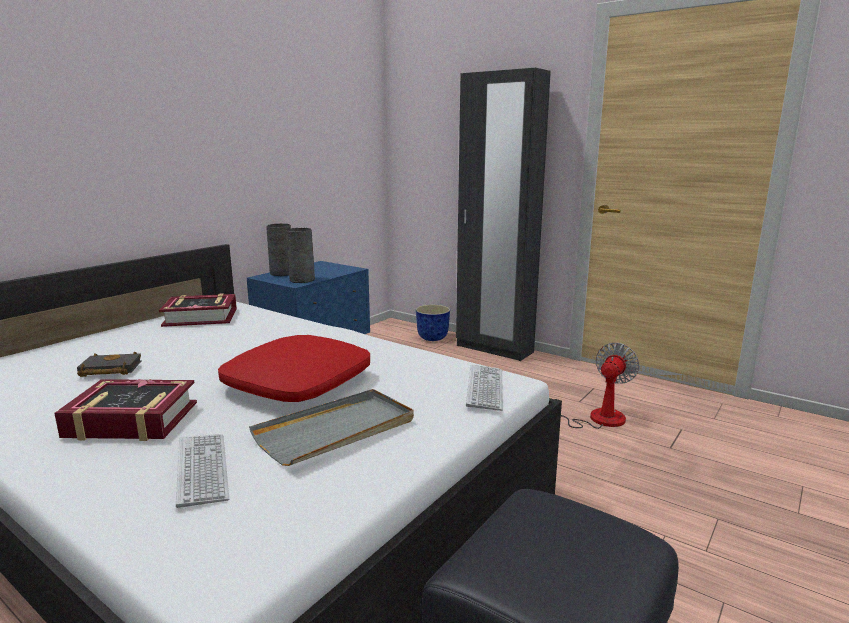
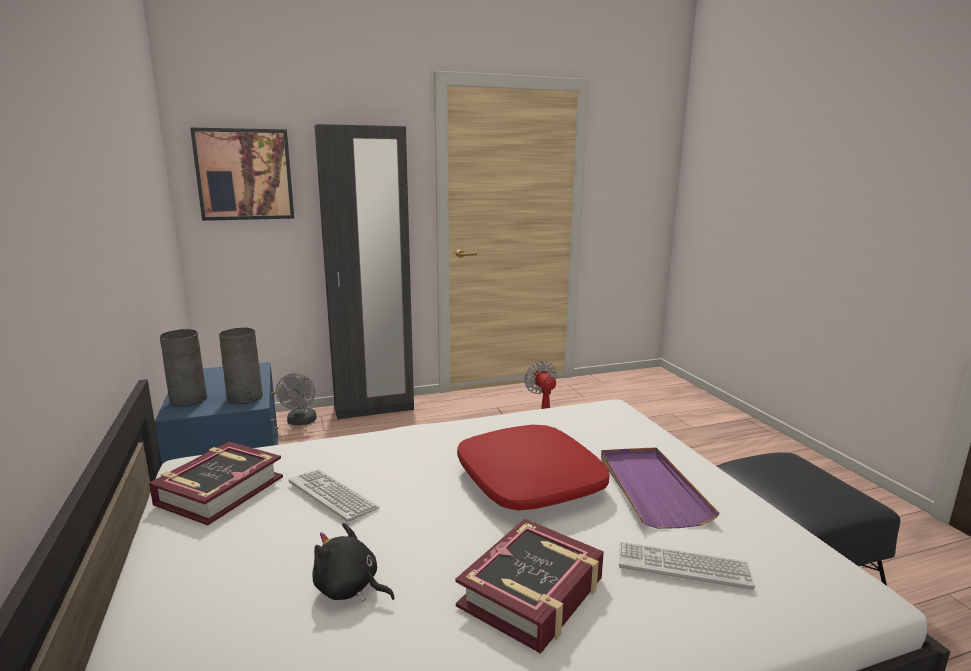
camera: 55 degrees left, 0 degrees up
black book [77,351,142,377] -> black plush toy [312,523,395,602]
grey tray [249,389,414,466] -> purple tray [601,447,719,529]
planter [416,305,450,341] -> grey fan [276,373,317,425]
keyboard [466,365,503,411] -> keyboard moved to [288,469,380,522]
none -> picture [190,127,294,221]

